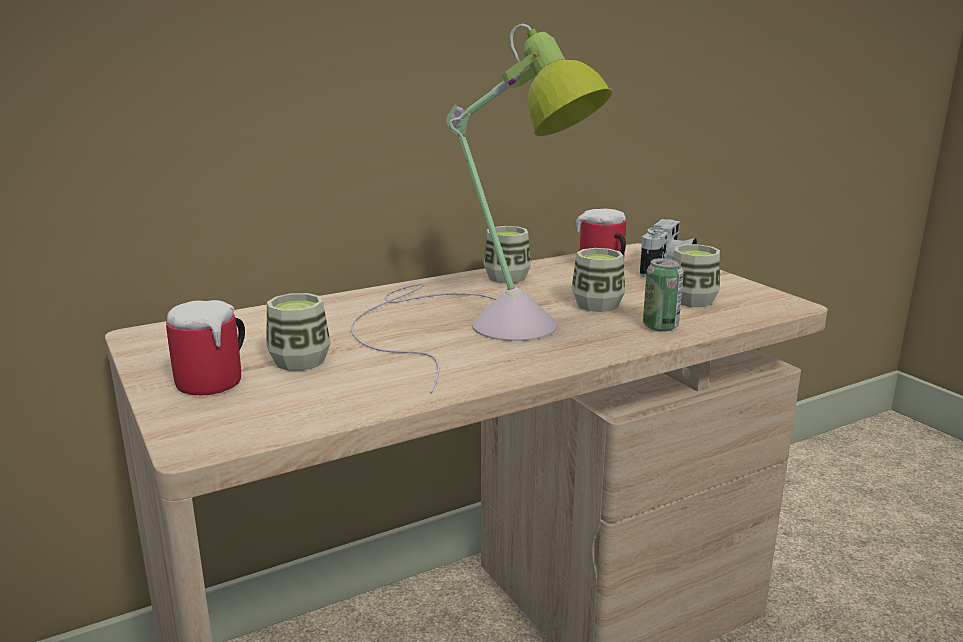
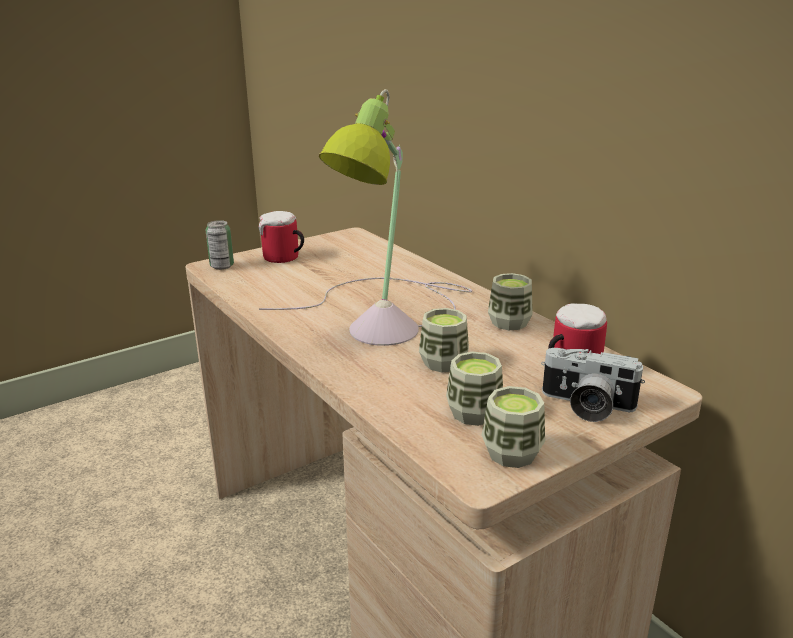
camera: 85 degrees right, 5 degrees up
cup [266,293,331,371] -> cup moved to [482,386,545,468]
can [643,258,684,332] -> can moved to [206,220,234,270]

